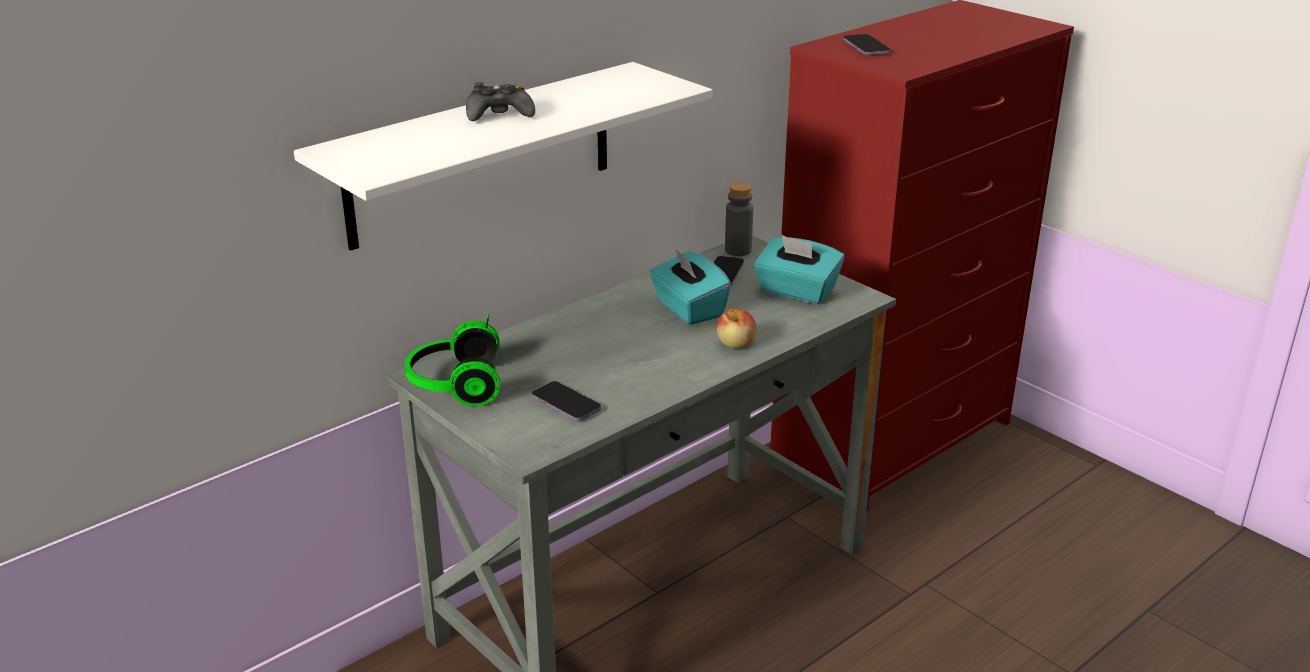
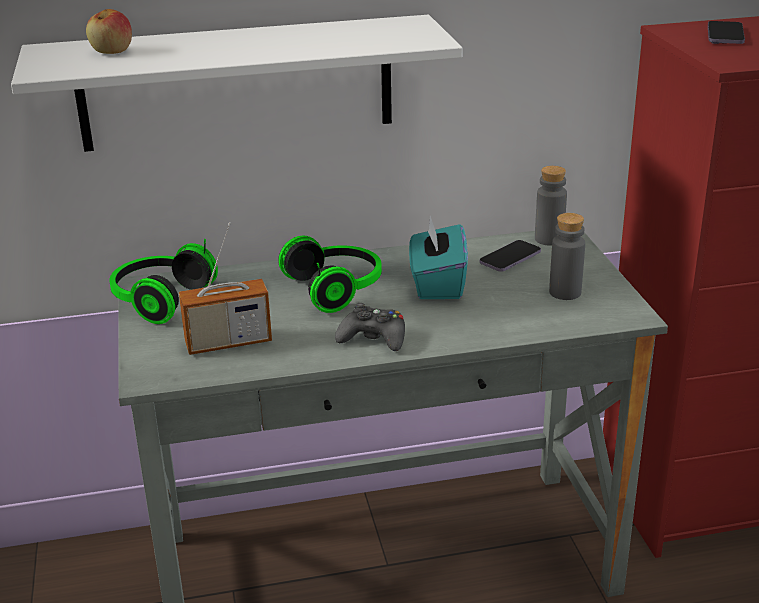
camera: 30 degrees right, 0 degrees up
black game controller [466,82,535,121] -> black game controller moved to [335,303,405,351]
phone [532,381,601,421] -> radio [179,222,272,355]
apple [717,308,757,348] -> apple moved to [86,9,132,54]
turquoise tissue box [754,235,844,304] -> grey bottle [549,213,585,300]
none -> headphones [278,236,382,313]

